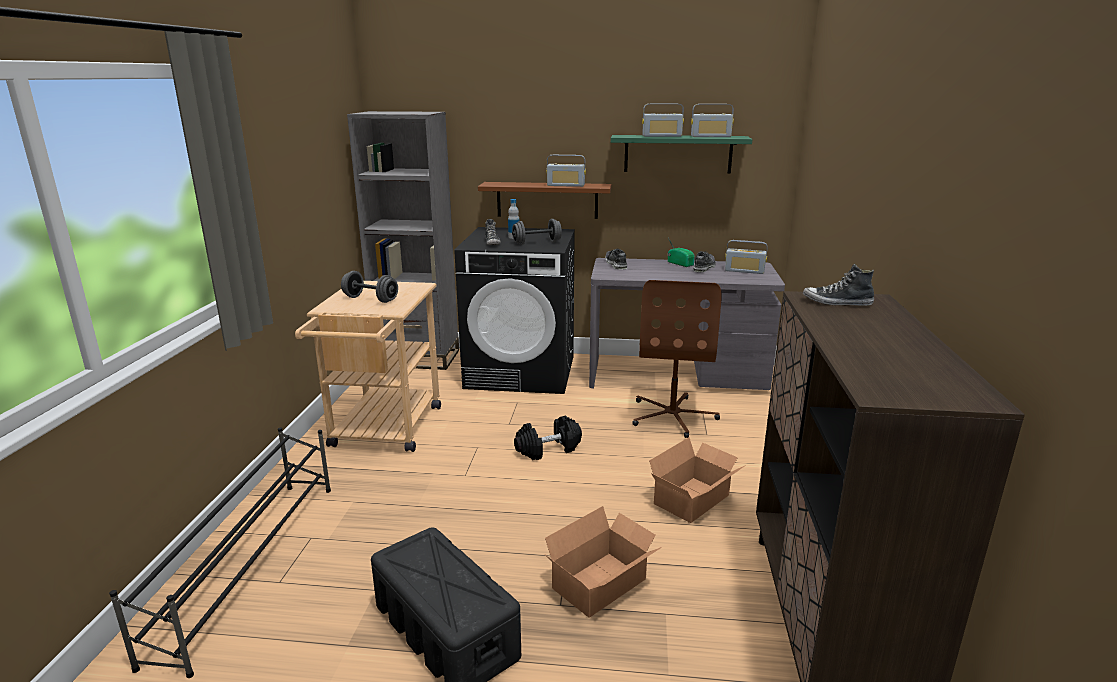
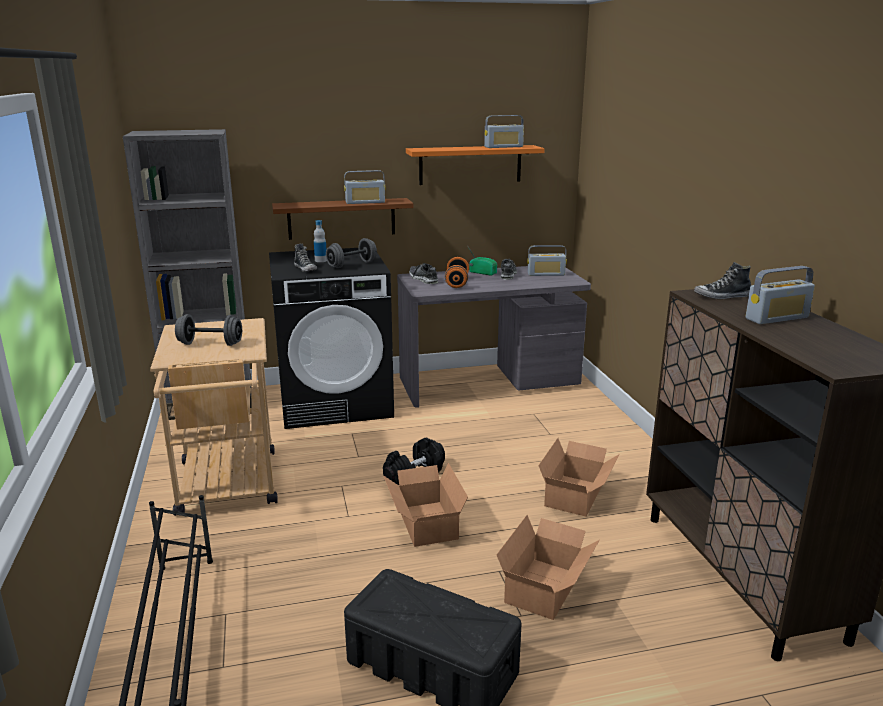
camera: 20 degrees left, 0 degrees up
green shelf [611,135,753,174] -> orange shelf [406,145,545,185]
brown office chair [633,280,722,438] -> none
radio [642,104,684,137] -> radio moved to [746,266,815,324]
none -> cardboard box [383,463,468,547]
none -> orange dumbbell [445,257,469,288]

